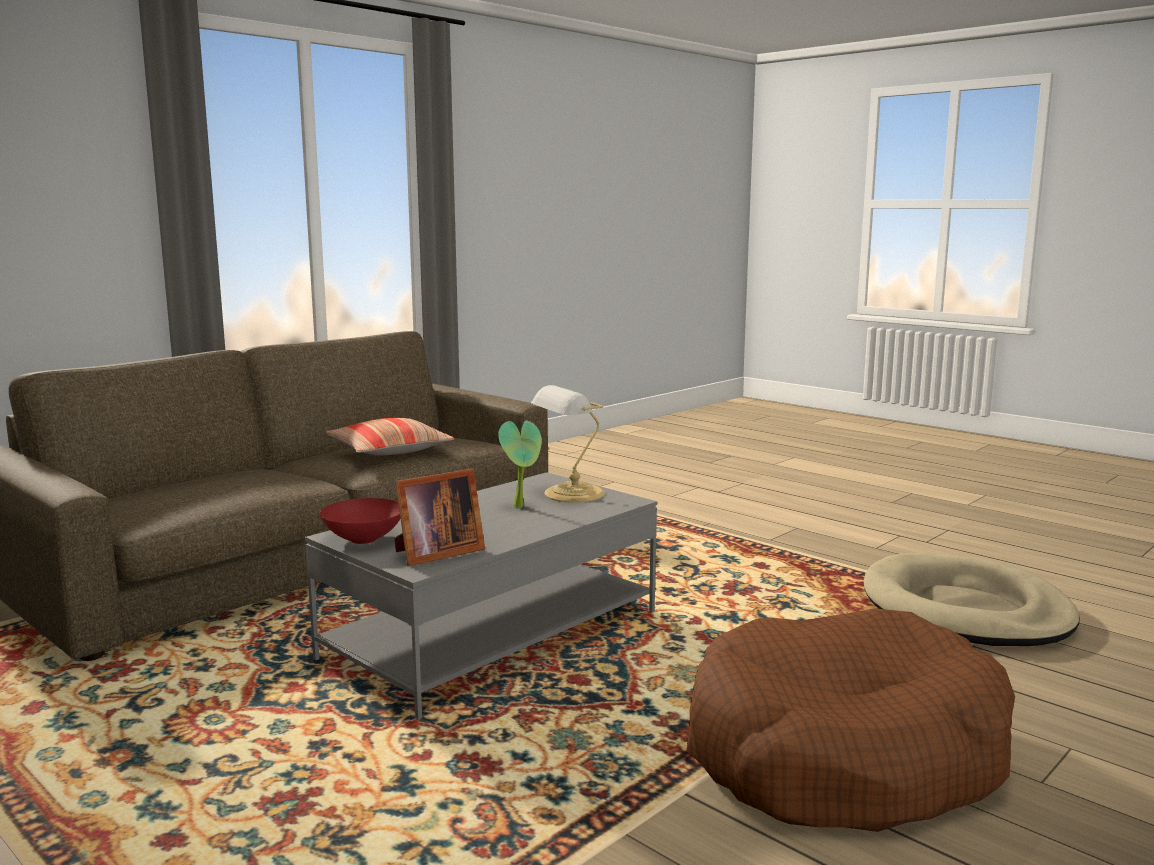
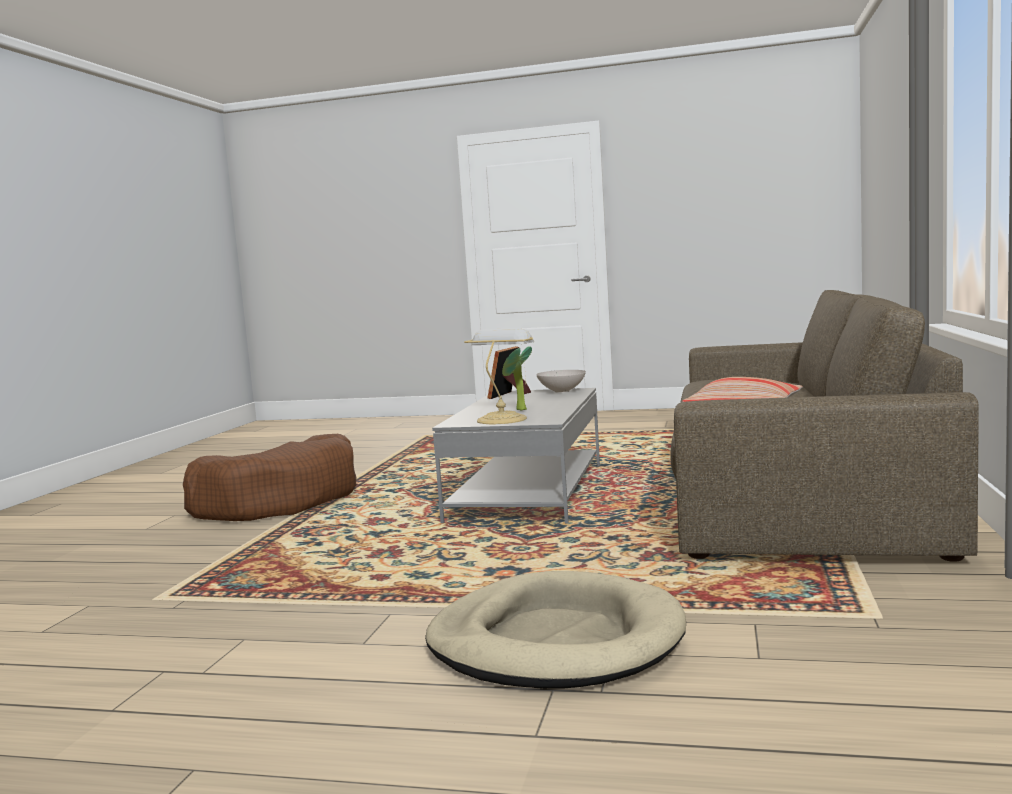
camera: 150 degrees right, 5 degrees down
red bowl [320,498,400,544] -> white bowl [536,370,586,393]
beige dog bed [864,553,1080,646] -> beige dog bed moved to [425,571,686,689]

